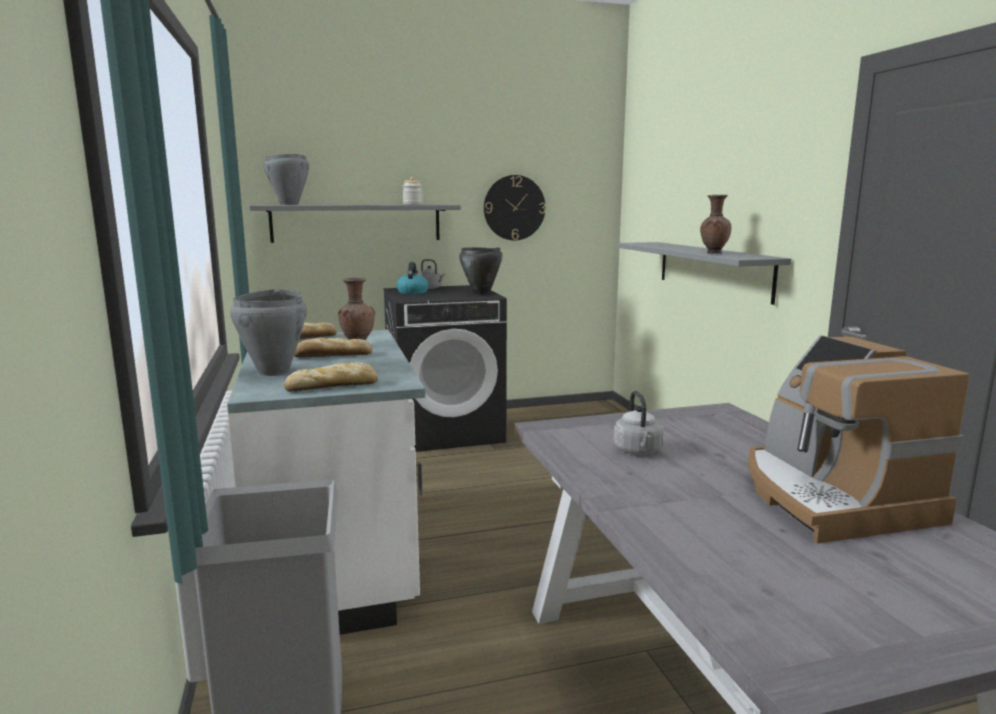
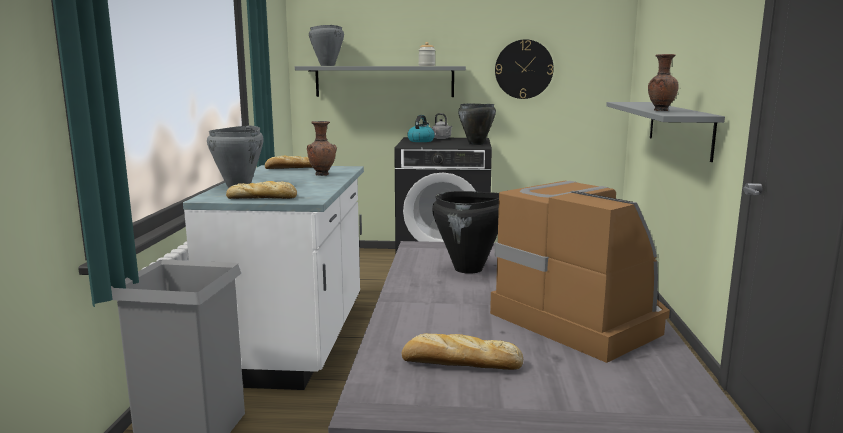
camera: 20 degrees right, 0 degrees up
bread [294,338,372,357] -> bread moved to [402,333,523,370]
grey kettle [614,391,664,455] -> black cooking pot [432,191,499,274]
coffee machine [748,336,970,544] -> coffee machine turned 135 degrees clockwise [490,181,670,363]

